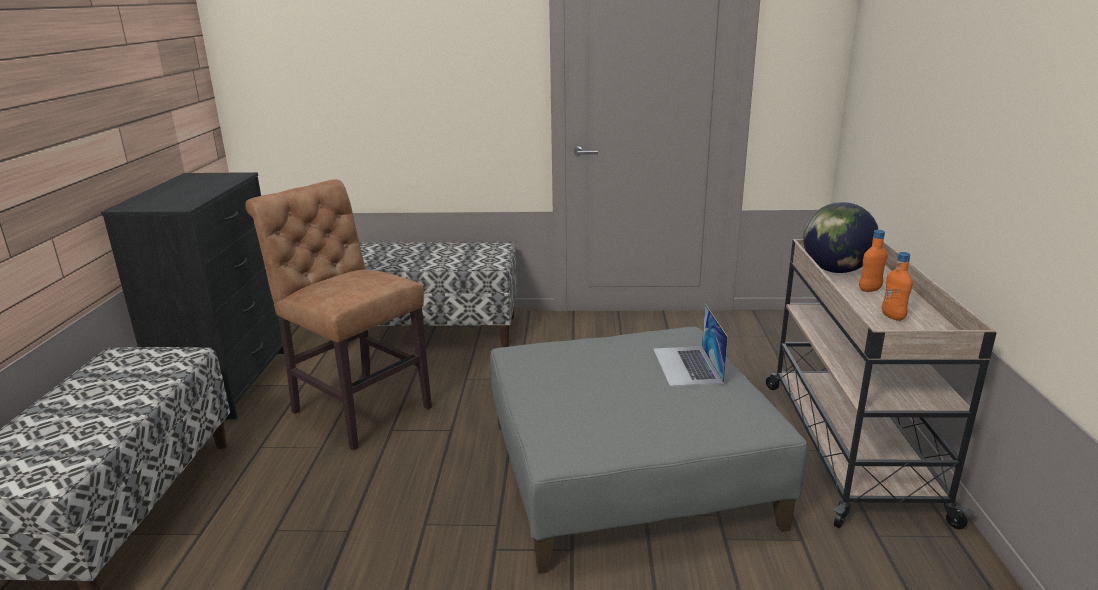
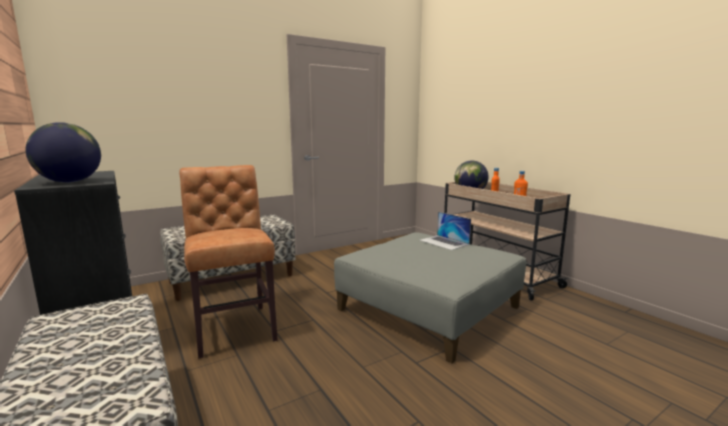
camera: 35 degrees left, 10 degrees down
brown chair [245,179,432,450] -> brown chair turned 60 degrees clockwise [179,165,278,358]
none -> globe [26,122,101,183]

